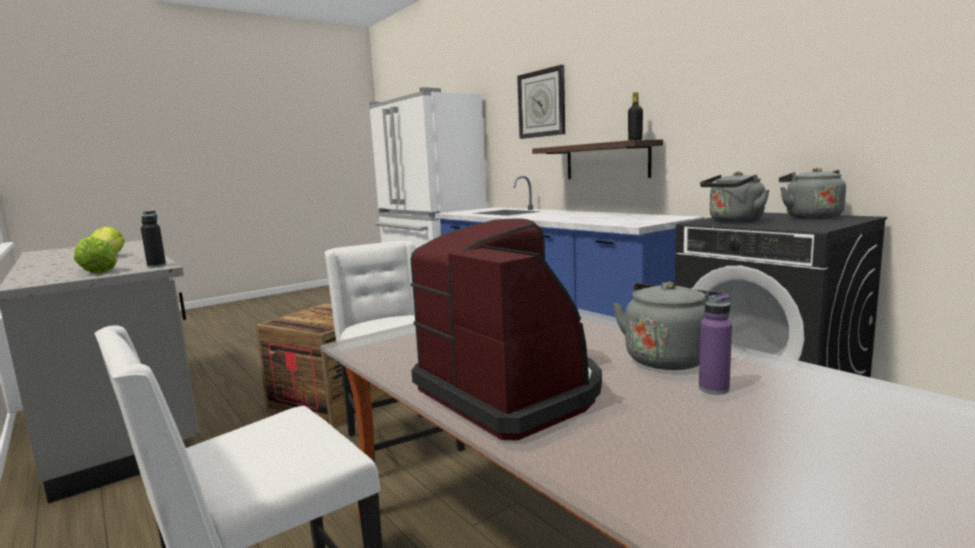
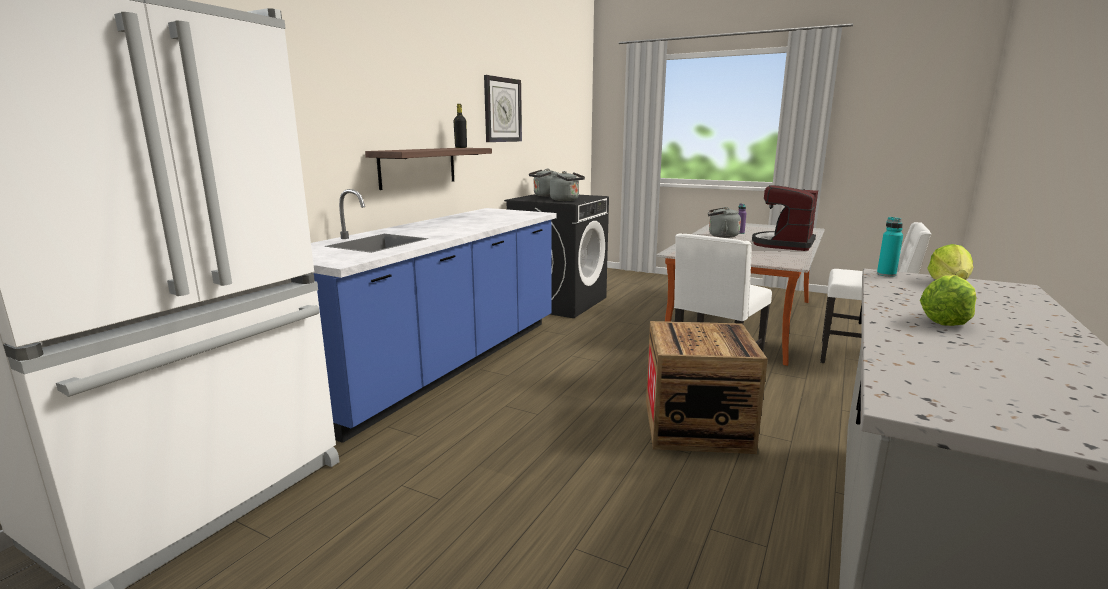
camera: 115 degrees left, 5 degrees up
black bottle [141,211,166,268] -> turquoise bottle [877,217,903,277]
wall clock [517,65,565,139] -> wall clock moved to [484,75,522,142]

